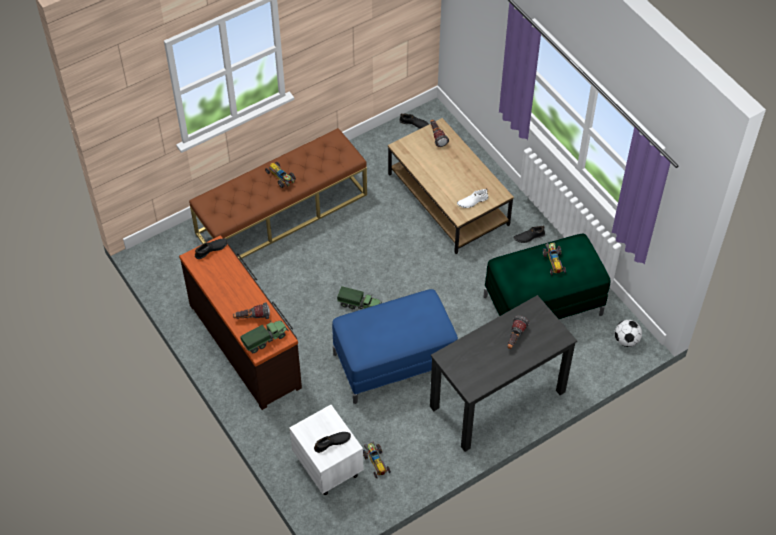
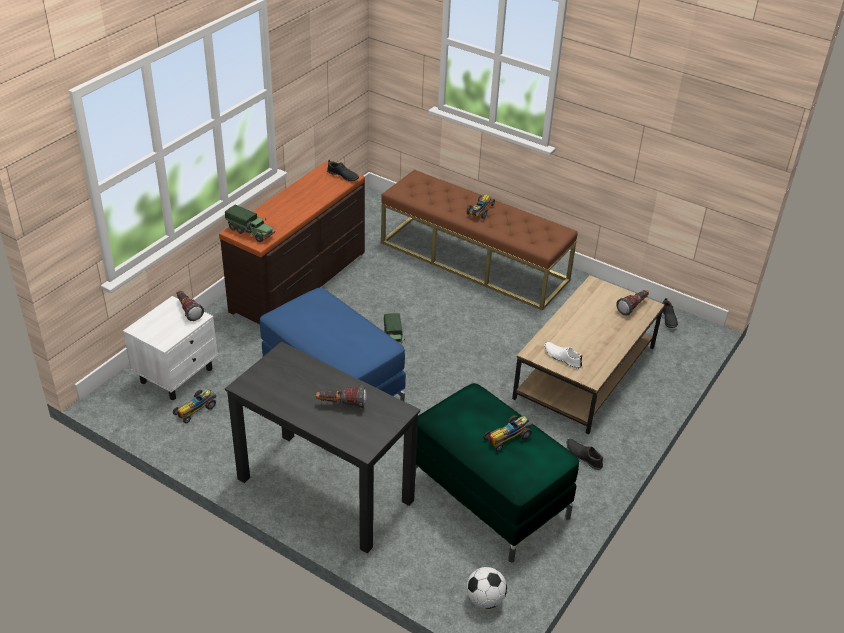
camera: 65 degrees right, 15 degrees down
flashlight [233,303,270,319] -> flashlight moved to [176,290,204,321]
black shoe [314,432,351,453] -> none

